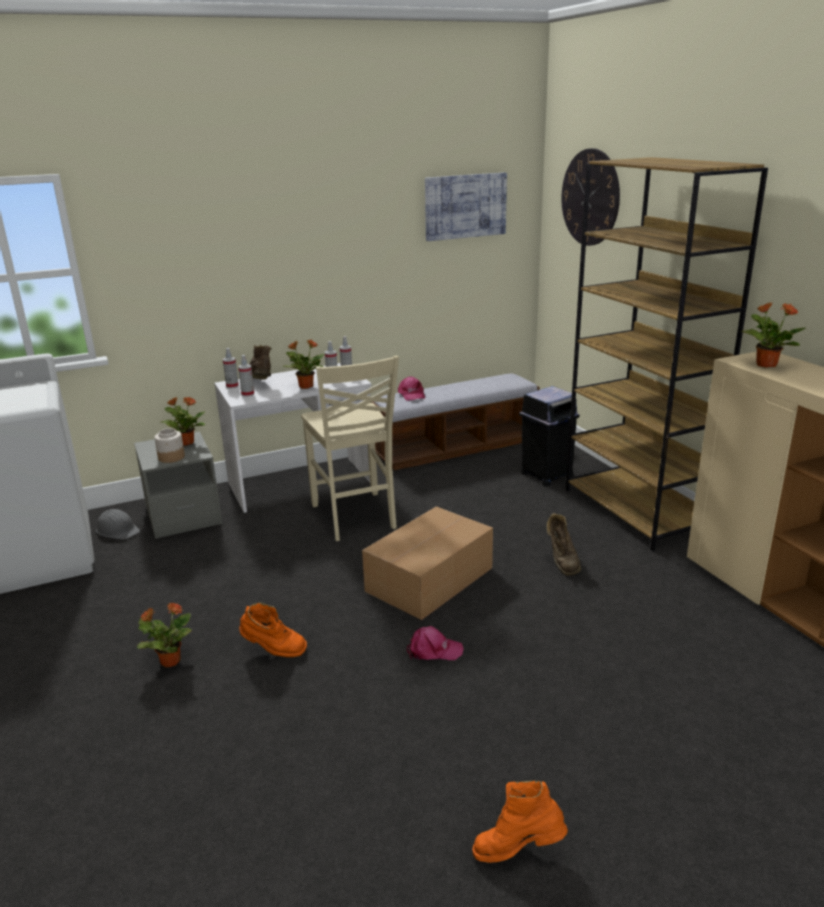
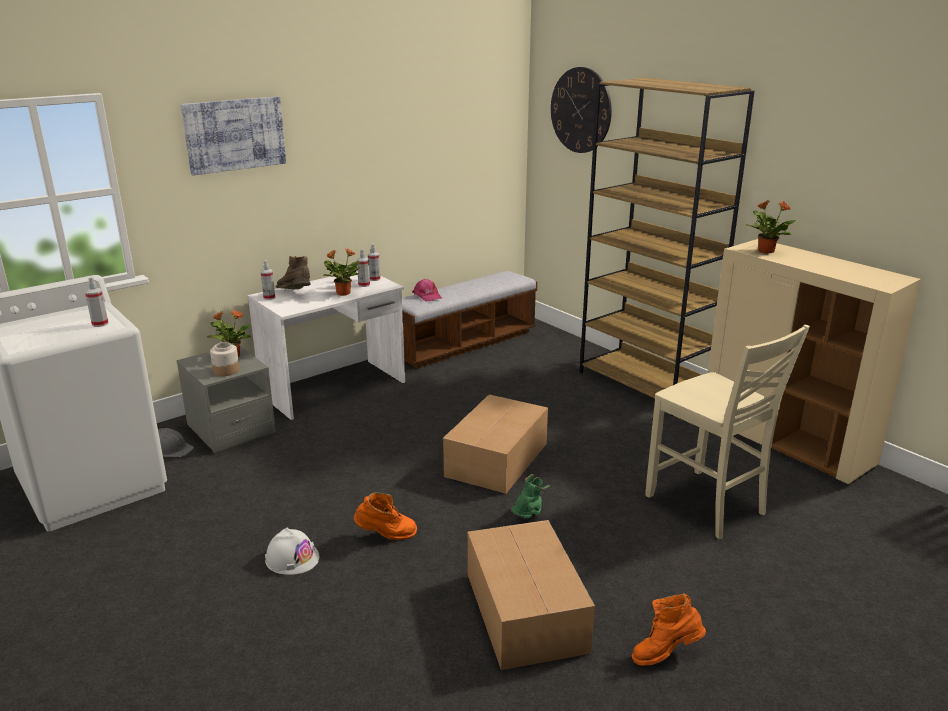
camera: 15 degrees left, 0 degrees up
potted plant [137,602,192,667] -> white hard hat [265,528,319,575]
spray bottle [238,355,254,397] -> spray bottle moved to [85,277,109,327]
beige chair [301,355,399,541] -> beige chair moved to [645,324,810,539]
pink cap [407,626,464,660] -> green boot [511,474,550,519]
picture [425,172,507,241] -> picture moved to [181,96,286,176]
black trash can [519,386,580,486] -> none
brown boot [547,513,581,576] -> none
none -> cardboard box [468,520,595,670]

